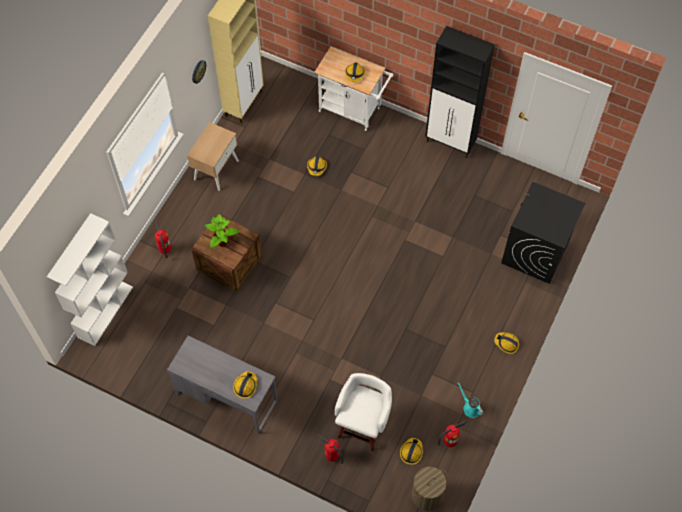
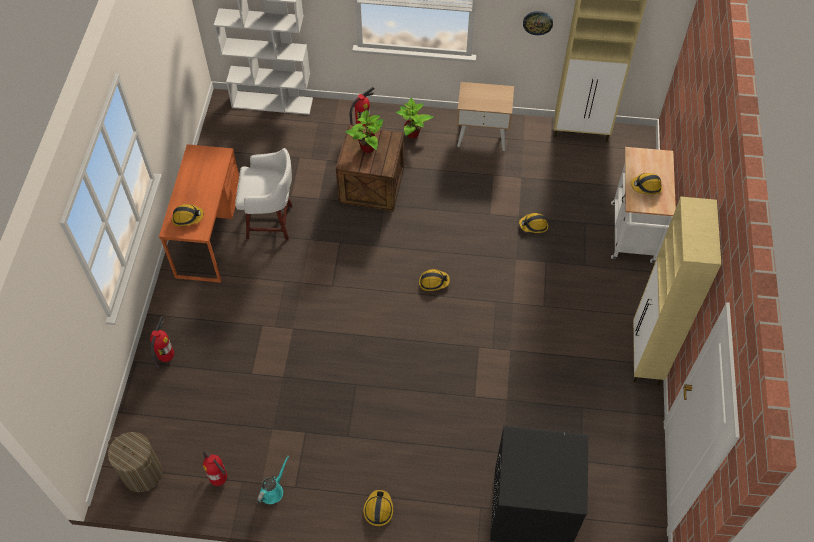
camera: 70 degrees right, 5 degrees down
grey desk [167,336,278,434] -> orange desk [159,144,239,283]
white stool [335,373,392,452] -> white stool moved to [235,148,292,240]
hard hat [400,438,423,465] -> hard hat moved to [419,269,450,291]
black cabinet [425,26,495,158] -> beige cabinet [633,196,721,385]
none -> potted plant [396,98,433,139]

